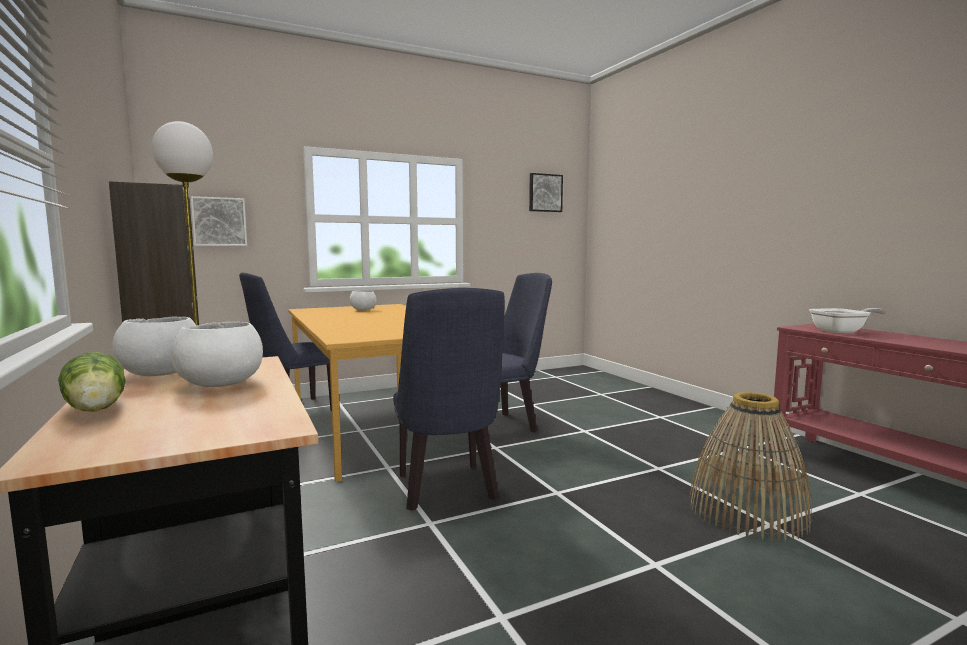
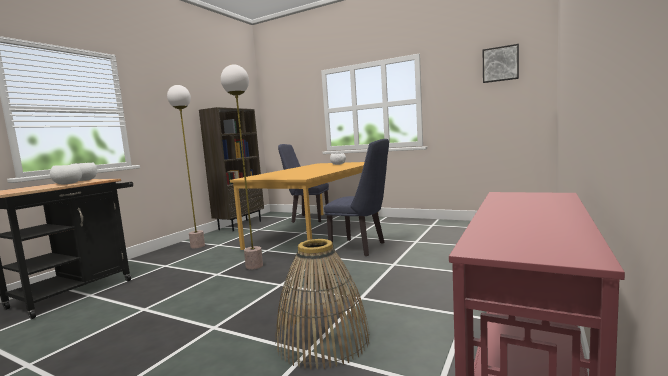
camera: 55 degrees right, 0 degrees up
lettuce [58,352,126,411] -> none
picture [191,196,247,246] -> none
blue chair [393,288,505,511] -> floor lamp [221,64,263,270]
frying pan [809,308,884,333] -> none

